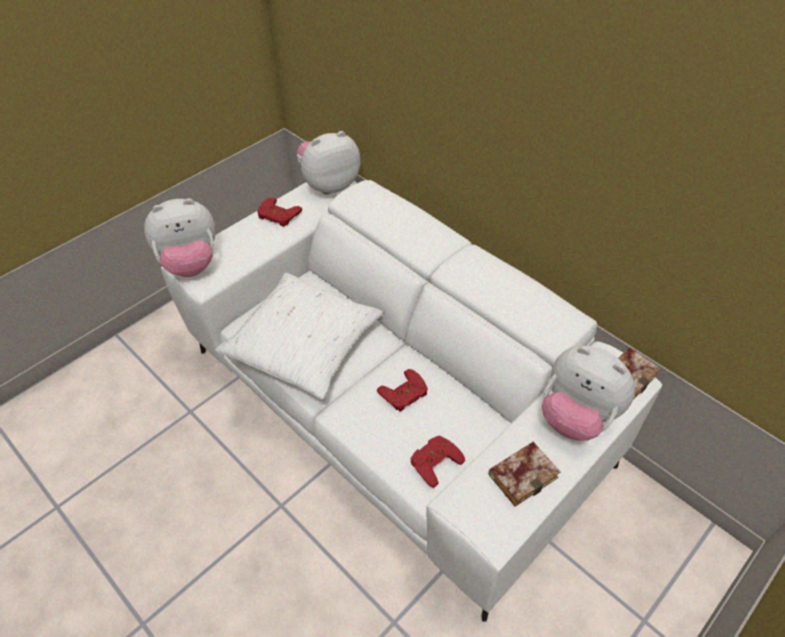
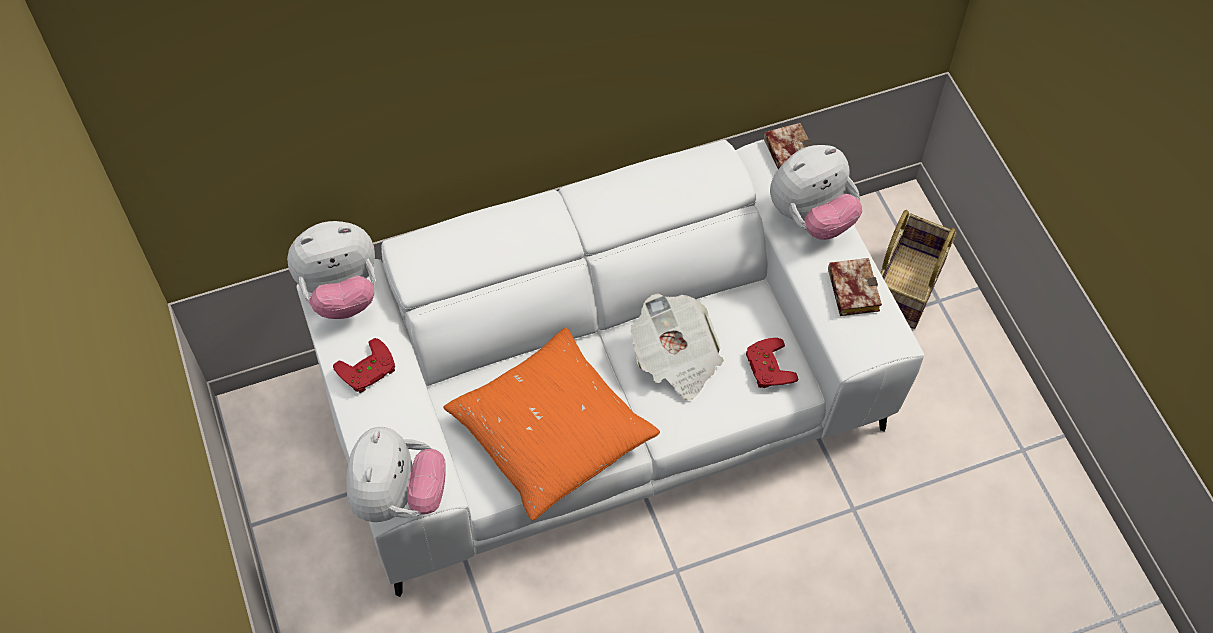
camera: 65 degrees left, 10 degrees up
white pillow [215,273,384,399] -> orange pillow [443,327,660,520]
plush toy [297,131,360,195] -> plush toy turned 105 degrees counterclockwise [287,221,375,319]
red game controller [377,369,428,412] -> newspaper [631,293,724,400]
none -> basket [880,210,957,329]

